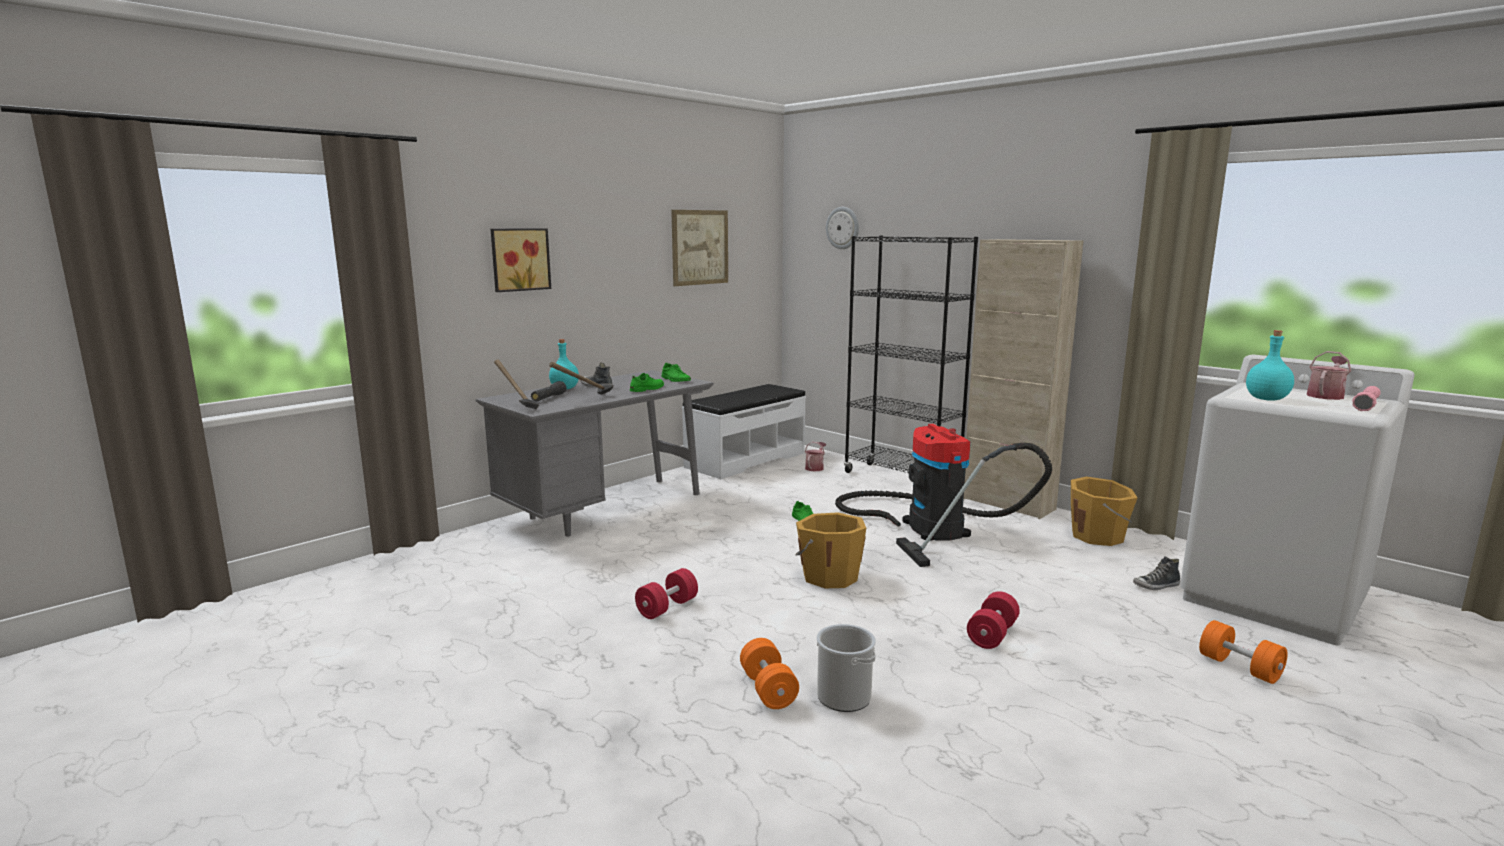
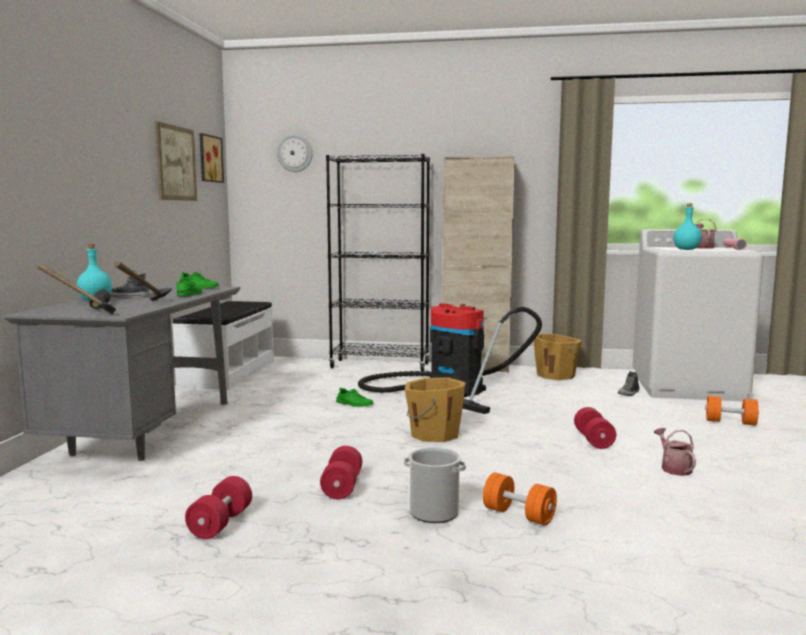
camera: 35 degrees left, 5 degrees down
picture [491,228,551,292] -> picture moved to [199,133,224,183]
watering can [805,442,826,471] -> watering can moved to [654,428,696,476]
bucket [816,624,876,712] -> bucket moved to [404,447,466,523]
none -> red dumbbell [185,476,252,539]

